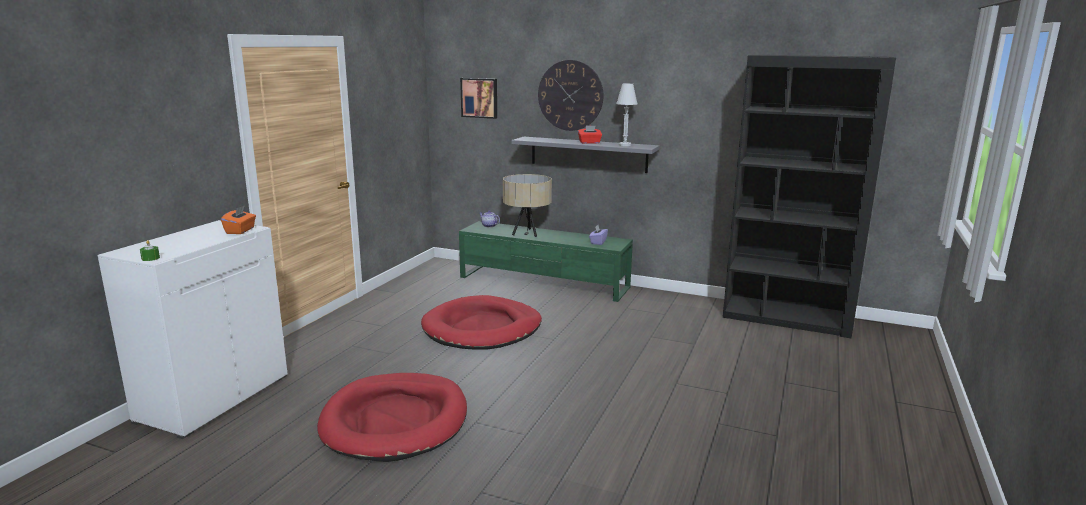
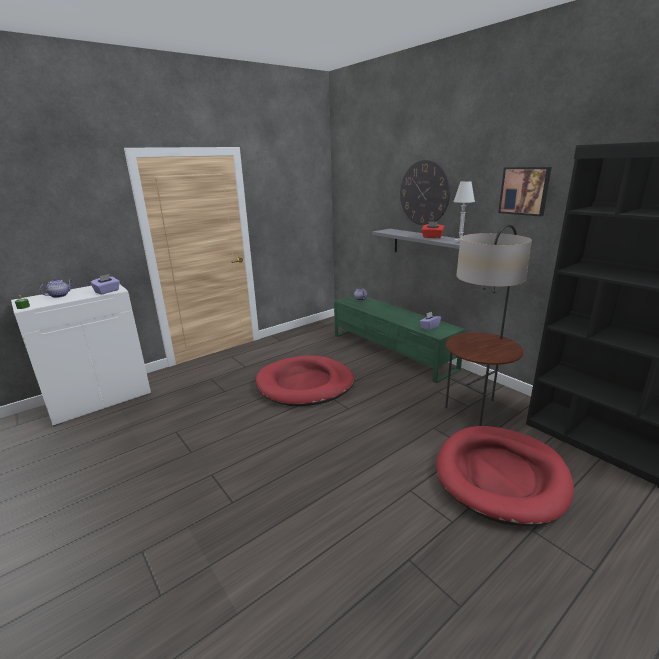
camera: 30 degrees right, 5 degrees up
orange tissue box [221,205,256,234] -> purple tissue box [90,274,120,294]
red dog bed [317,373,467,462] -> red dog bed moved to [436,426,574,526]
picture [460,78,497,119] -> picture moved to [498,167,551,216]
beige table lamp [503,174,552,237] -> none
none -> teapot [40,278,72,298]
none -> floor lamp [445,224,532,426]

